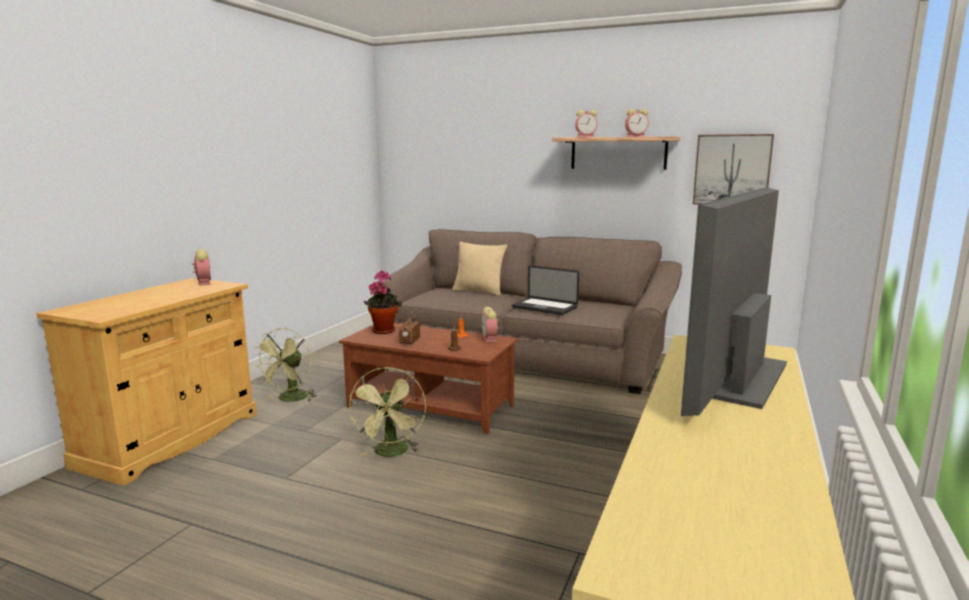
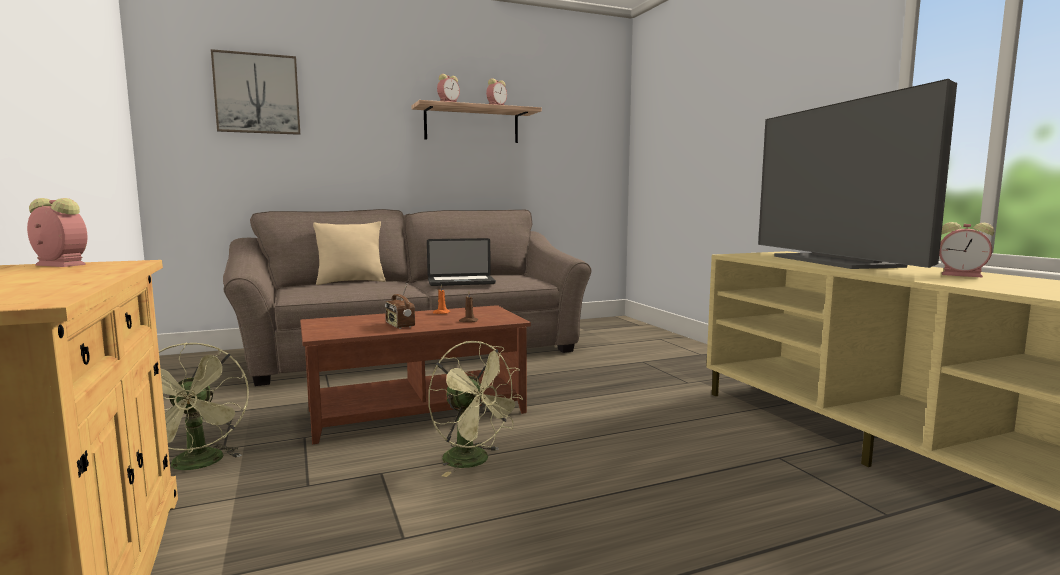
camera: 45 degrees left, 5 degrees down
potted plant [363,271,402,334] -> none
alarm clock [482,307,498,343] -> alarm clock moved to [939,222,994,277]
picture [693,134,774,204] -> picture moved to [211,49,300,135]

